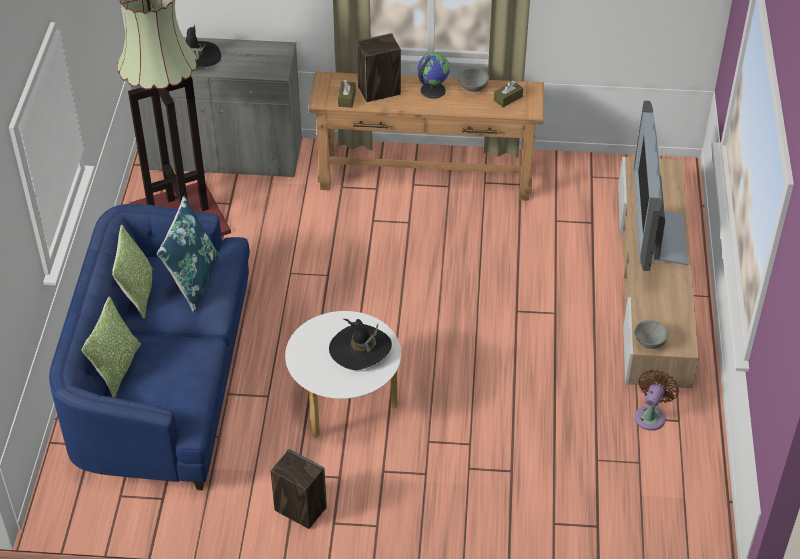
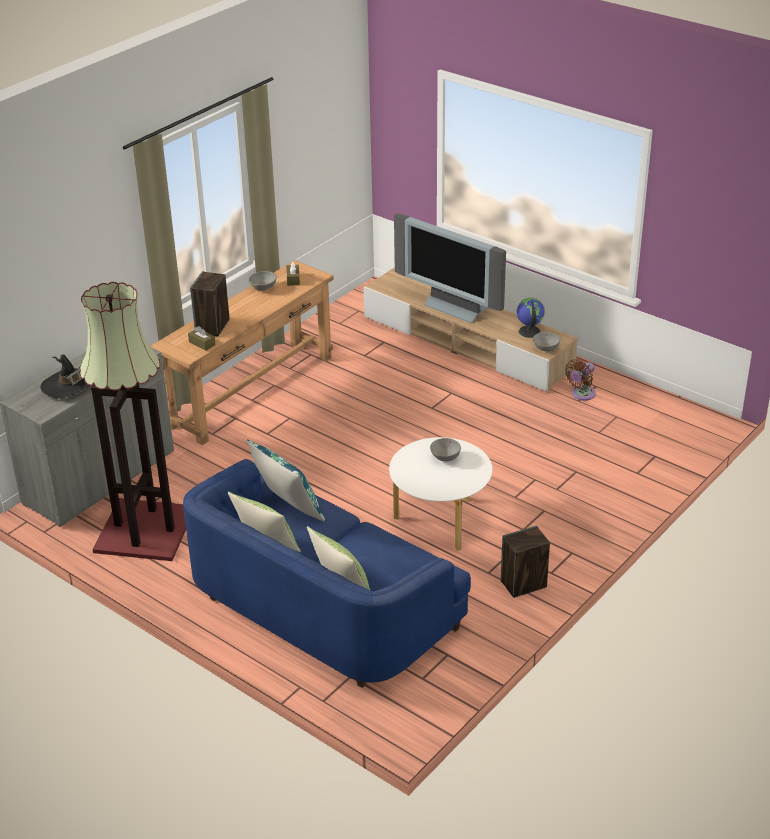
camera: 55 degrees left, 10 degrees down
black hat [329,319,392,370] -> grey bowl [430,438,461,462]
globe [417,52,450,99] -> globe moved to [516,298,545,338]
brown fan [635,370,679,431] -> brown fan turned 105 degrees counterclockwise [565,359,596,401]

